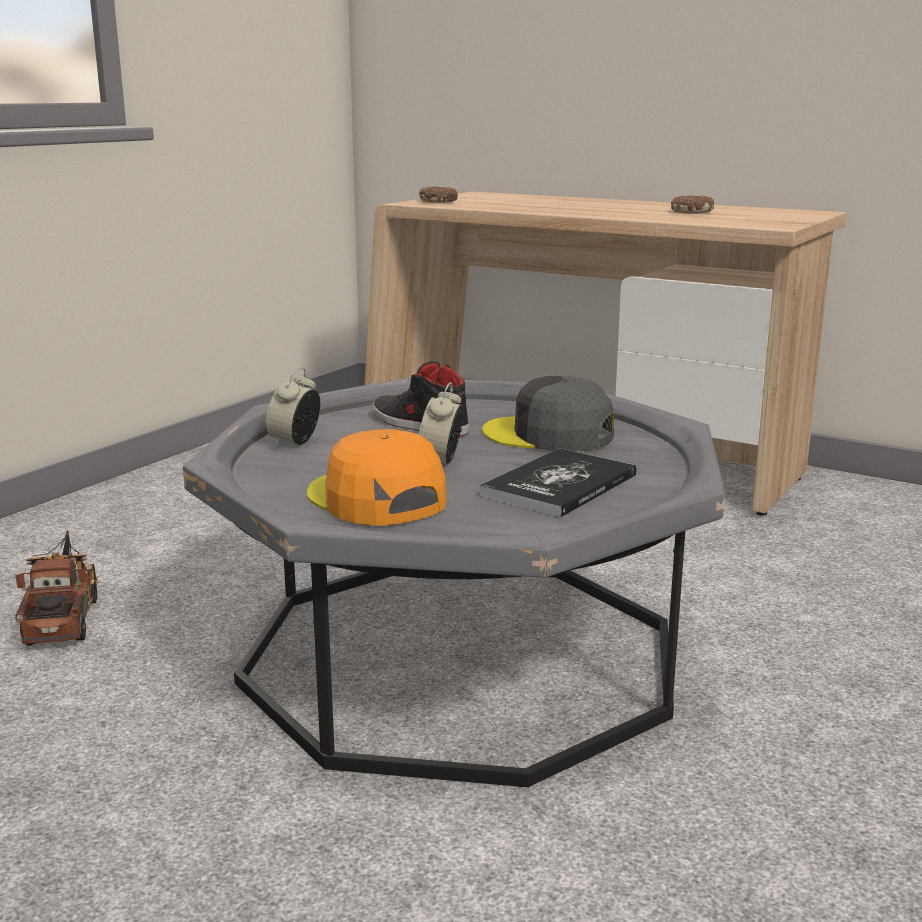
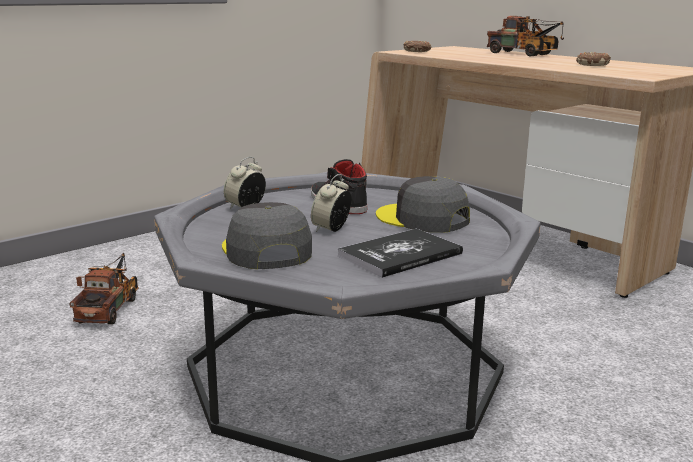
camera: 15 degrees right, 0 degrees up
orange cap [307,429,447,526] -> grey cap [222,202,312,269]
none -> toy truck [487,16,564,56]

